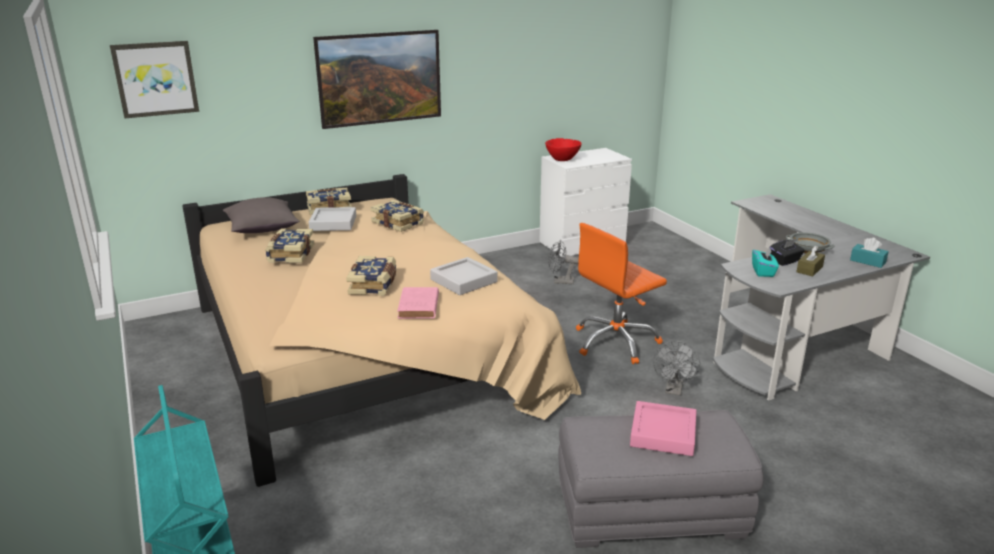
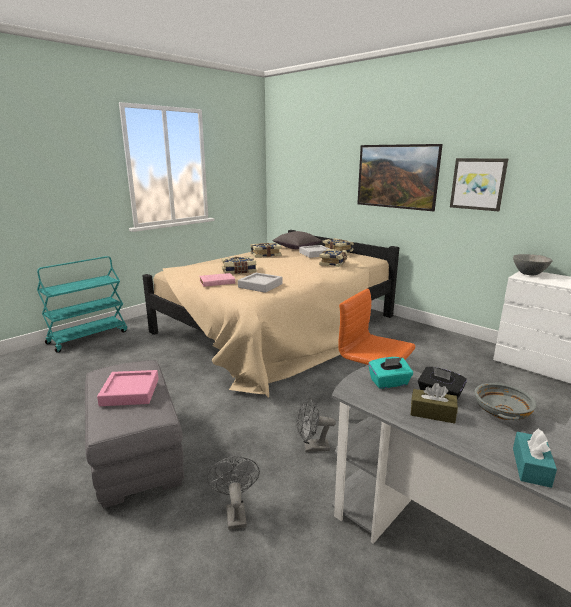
camera: 70 degrees right, 5 degrees down
picture [110,41,199,118] -> picture moved to [450,158,508,211]
red bowl [545,138,582,161] -> grey bowl [513,254,553,275]
grey fan [548,240,579,284] -> grey fan moved to [207,456,260,530]

